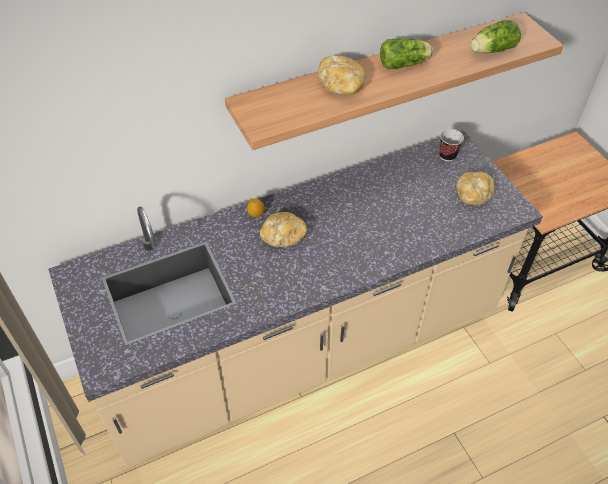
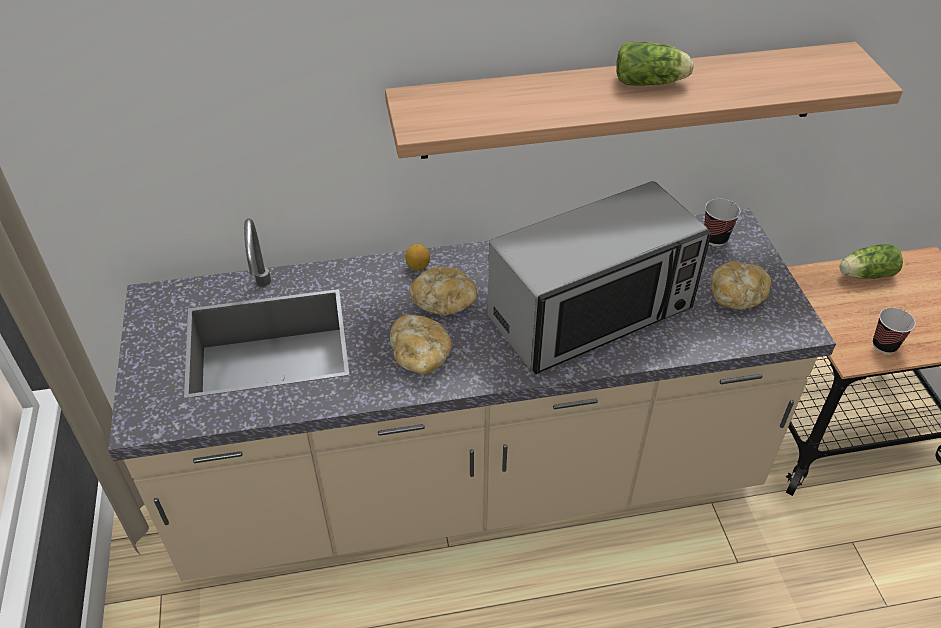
camera: 15 degrees right, 5 degrees down
bread [318,55,366,95] -> bread moved to [390,315,452,374]
lettuce [471,20,521,53] -> lettuce moved to [840,244,903,279]
none -> microwave [488,181,711,374]
none -> cup [873,307,916,354]

